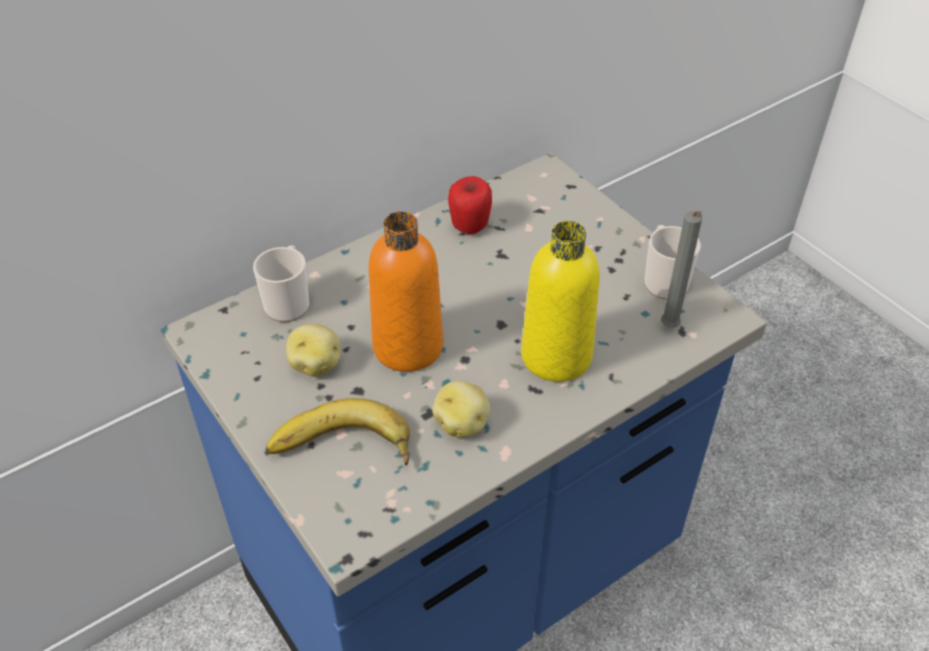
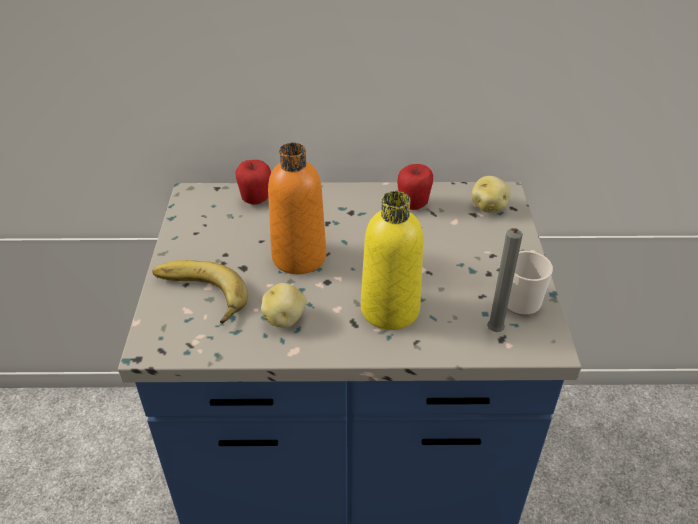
camera: 35 degrees right, 5 degrees down
mug [253,245,309,322] -> apple [235,160,271,205]
potato [286,324,341,377] -> potato moved to [471,176,511,213]

